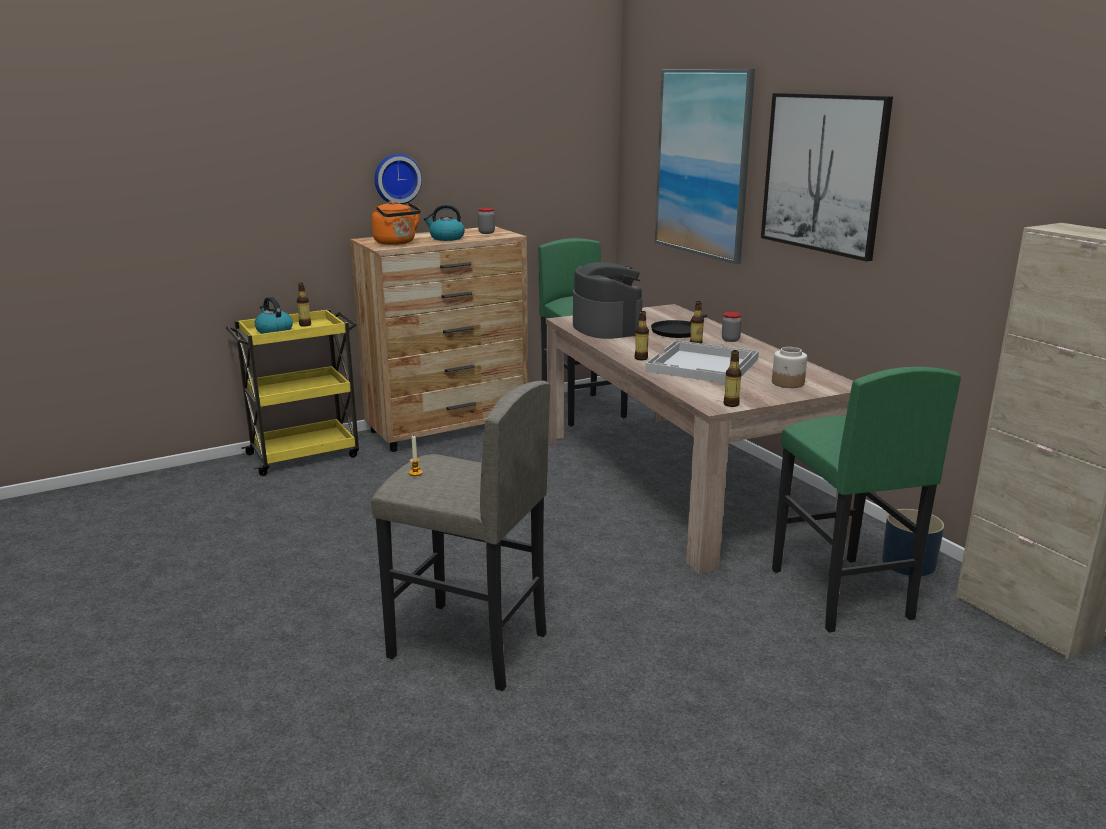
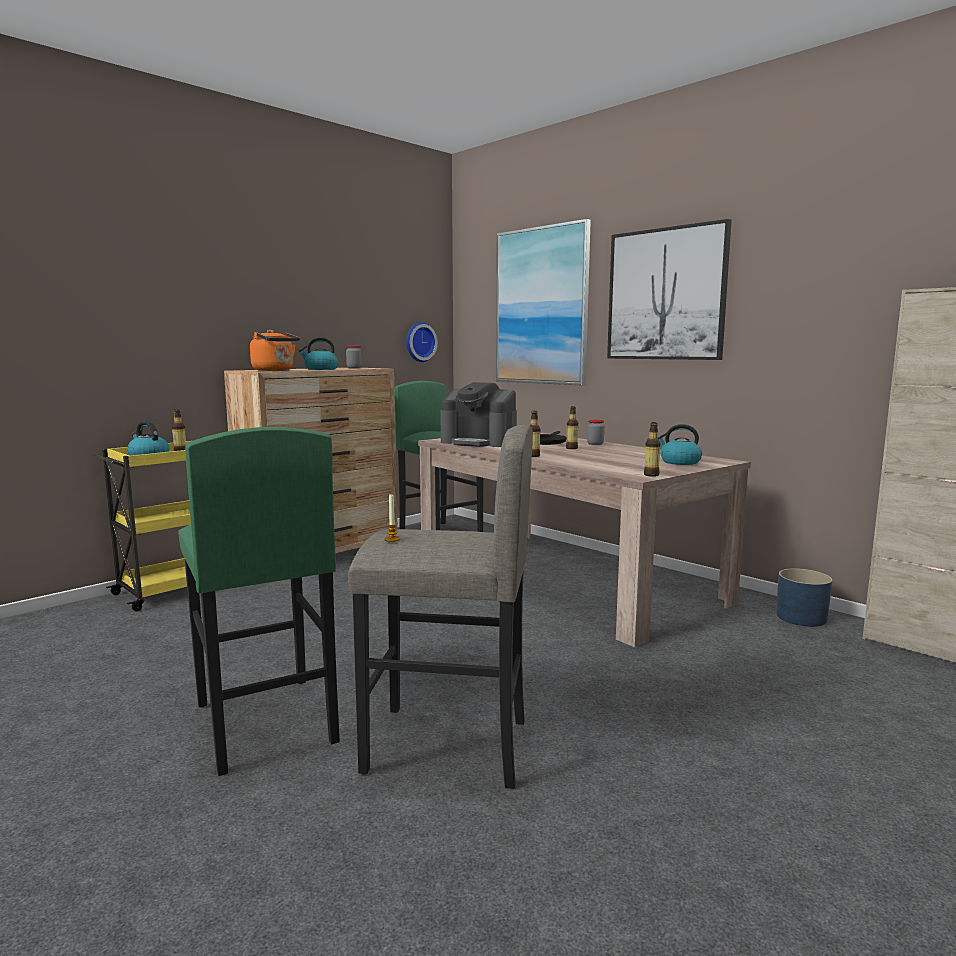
camera: 15 degrees left, 10 degrees down
wall clock [374,154,422,204] -> wall clock moved to [406,322,438,362]
coffee machine [573,262,643,339] -> coffee machine turned 150 degrees clockwise [440,382,517,447]
white tray [645,340,759,383] -> none
jar [772,347,807,388] -> kettle [658,424,702,465]
green stool [772,367,961,632] -> green stool moved to [178,427,340,776]

